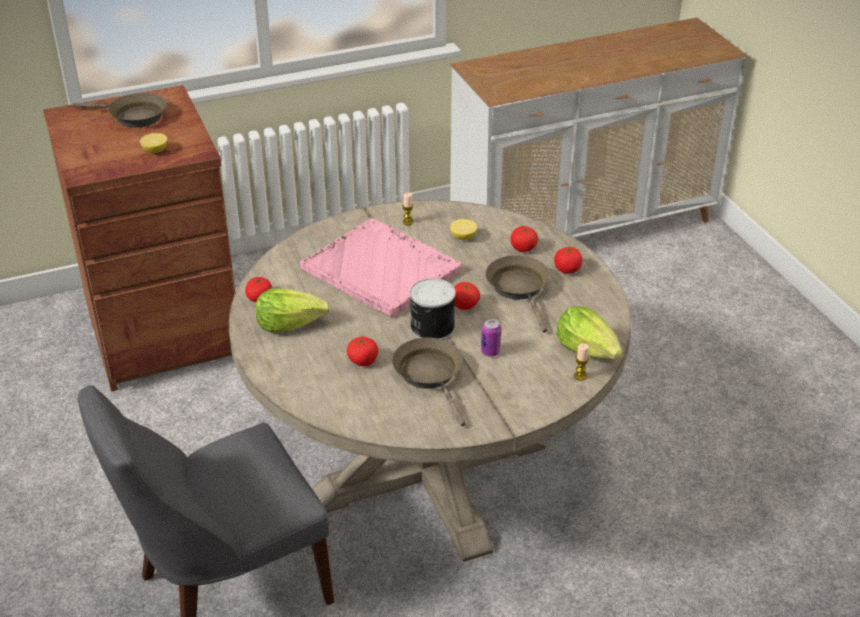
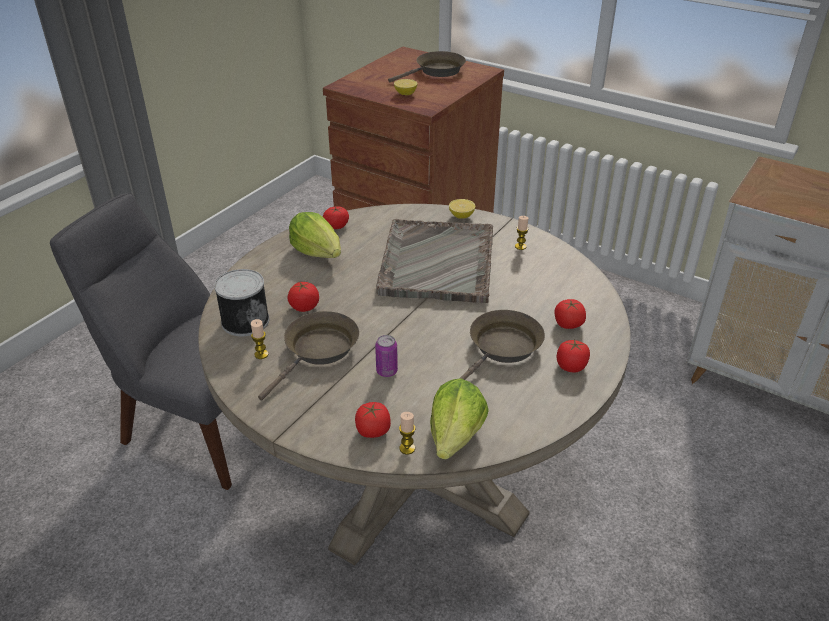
camera: 55 degrees right, 0 degrees up
brown frying pan [73,93,167,128] -> brown frying pan turned 105 degrees counterclockwise [388,51,466,83]
pink tray [300,218,462,317] -> grey tray [376,219,493,303]
can [410,278,456,340] -> can moved to [214,269,269,336]
lemon [450,219,477,240] -> lemon moved to [449,199,475,219]
tomato [454,282,480,310] -> tomato moved to [355,402,391,438]
none -> candle [251,319,269,359]

